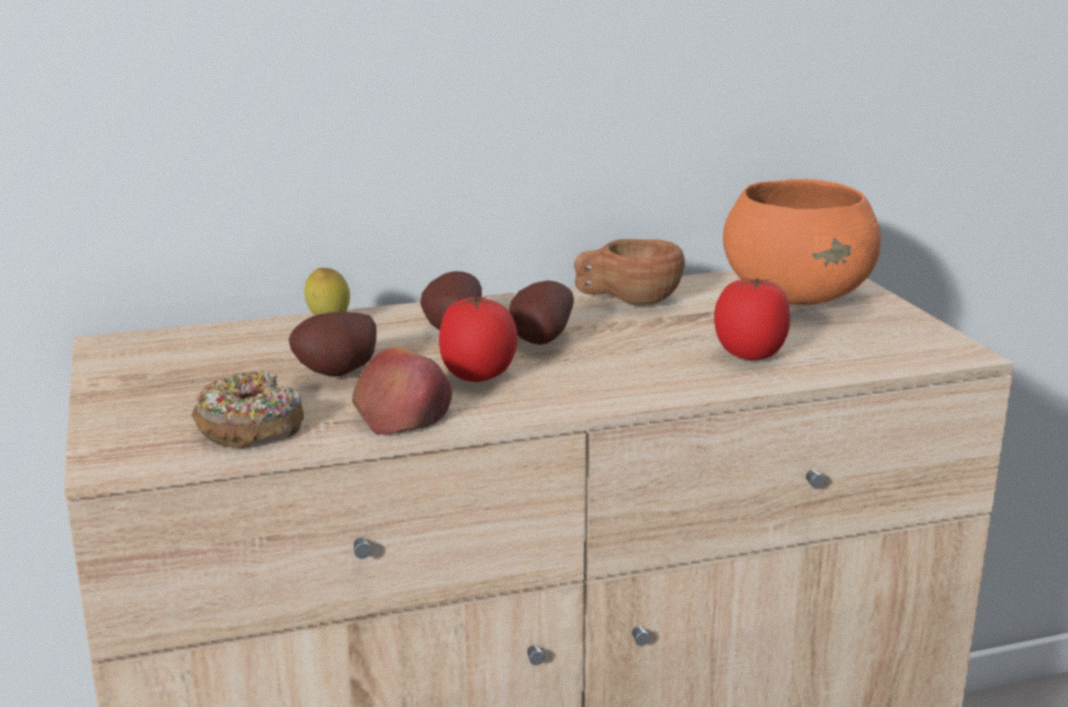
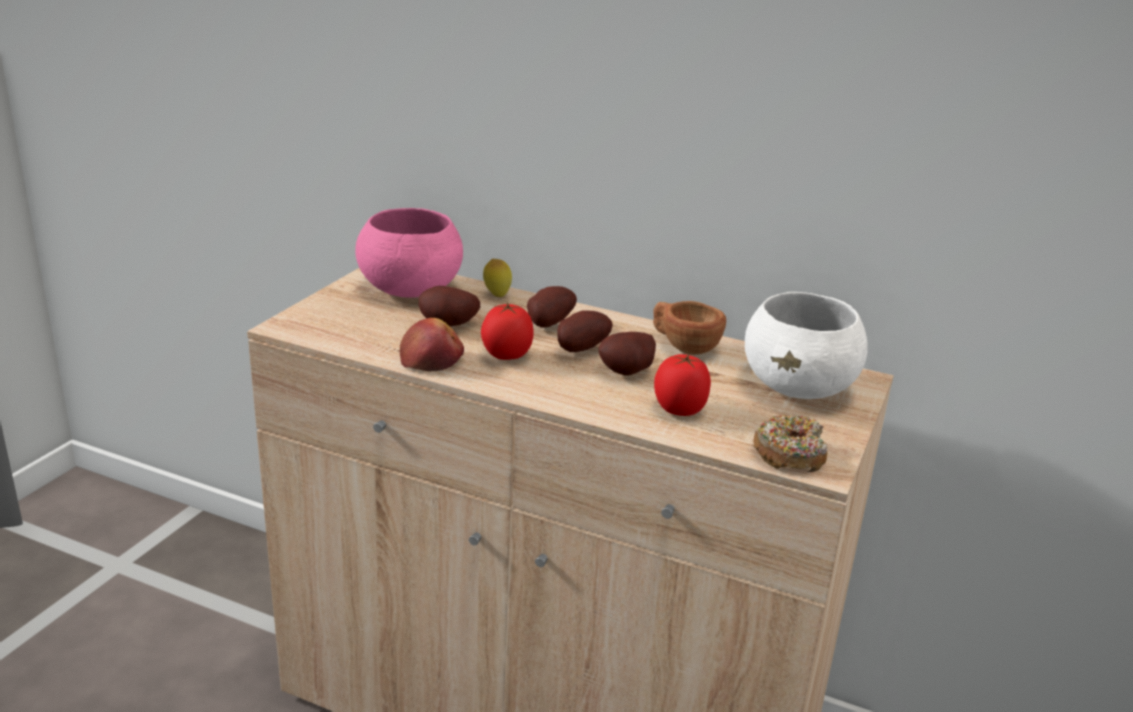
camera: 40 degrees right, 5 degrees up
donut [192,370,304,448] -> donut moved to [753,415,827,472]
orange bowl [723,179,881,305] -> white bowl [745,292,868,399]
none -> pink bowl [355,208,463,298]
none -> potato [598,332,656,375]

